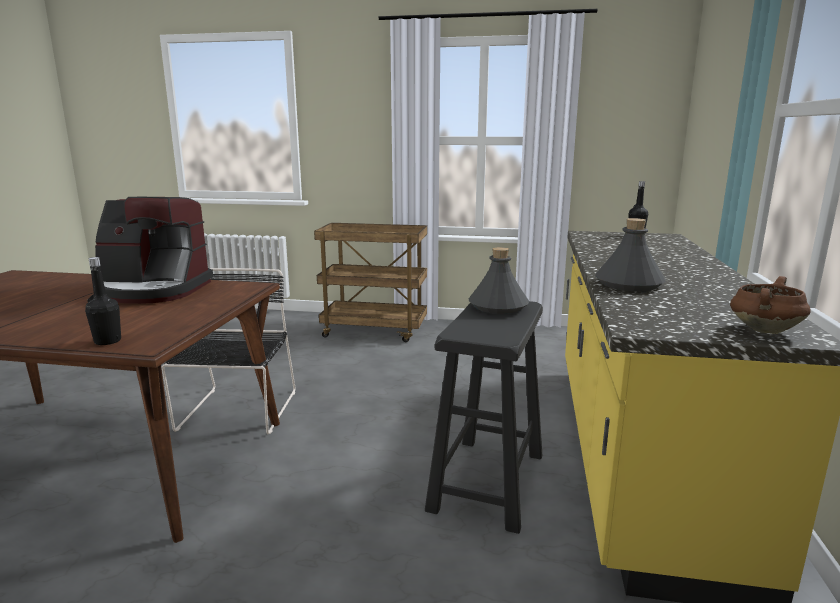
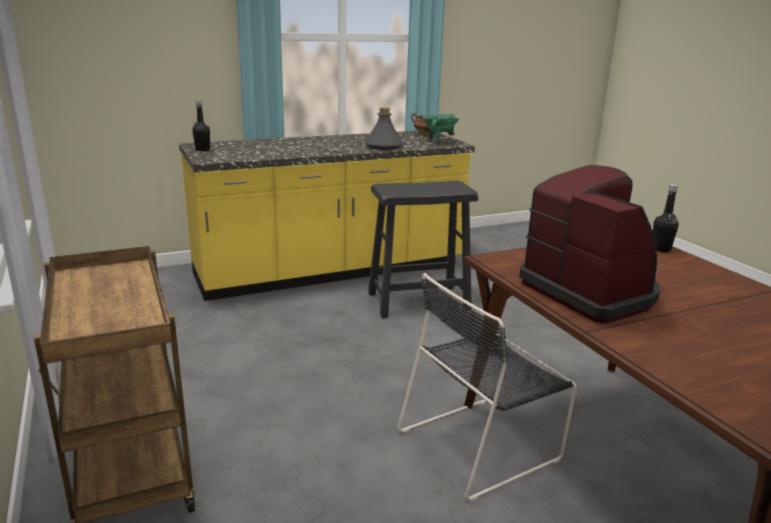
camera: 125 degrees left, 5 degrees up
grey bottle [468,247,529,314] -> none
none -> green cooking pot [422,114,459,145]

